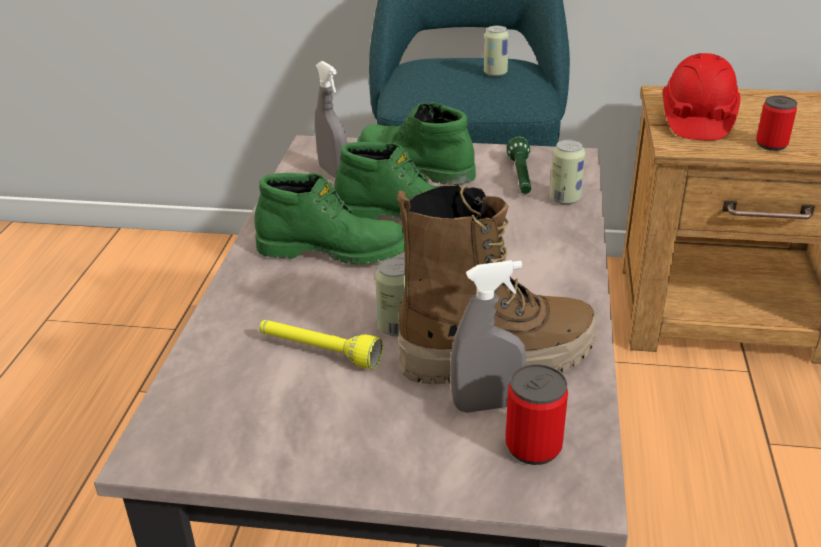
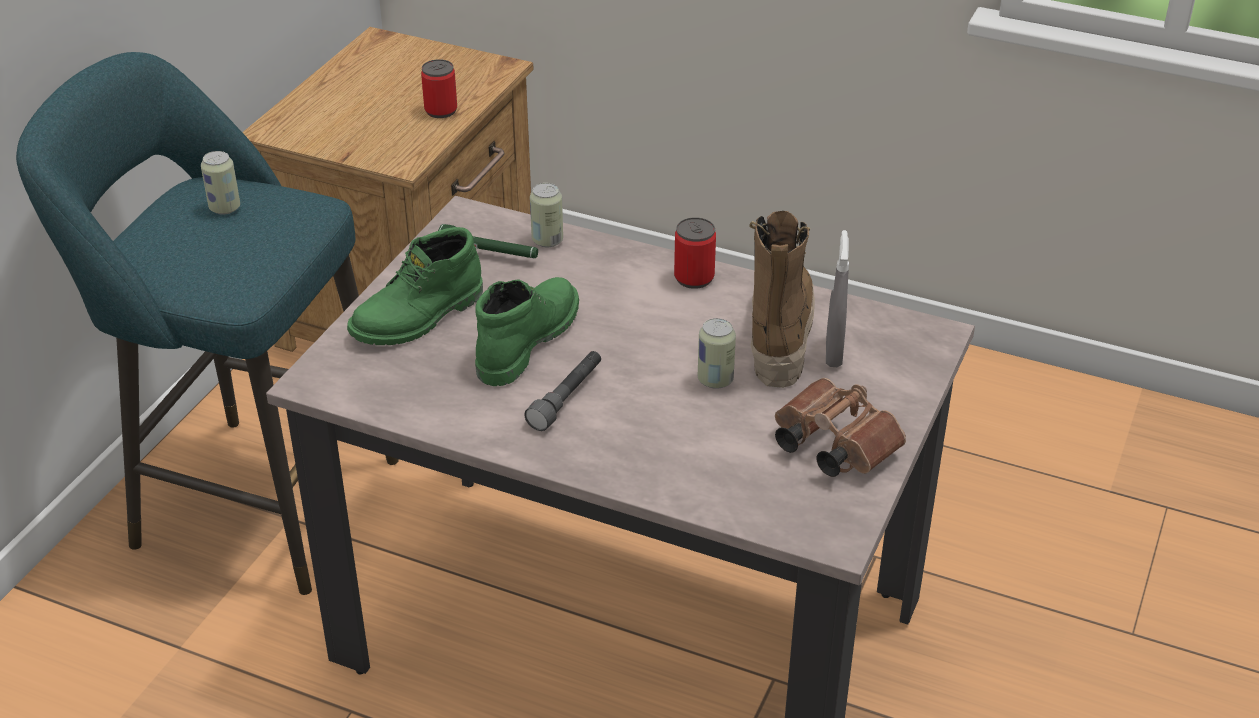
camera: 75 degrees left, 5 degrees up
green boot [255,173,405,264] -> grey flashlight [524,351,601,431]
yellow flashlight [259,320,383,369] -> none
grey spray bottle [315,61,347,178] -> none
can [505,364,568,465] -> can moved to [674,217,716,289]
red hard hat [663,53,741,141] -> none
none -> brown binoculars [775,378,906,477]

